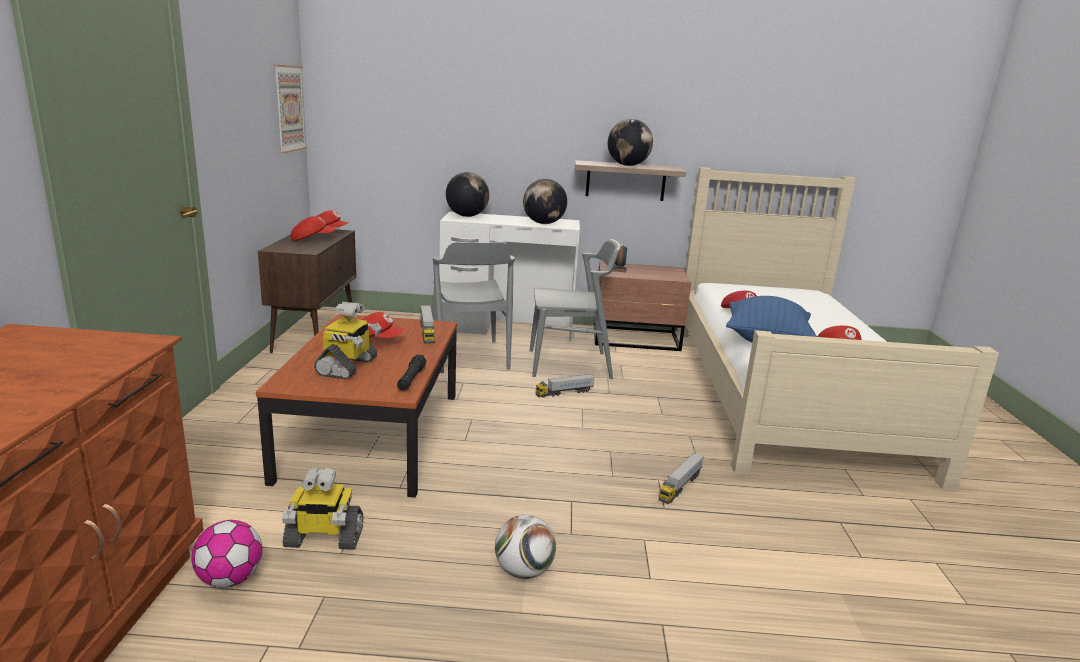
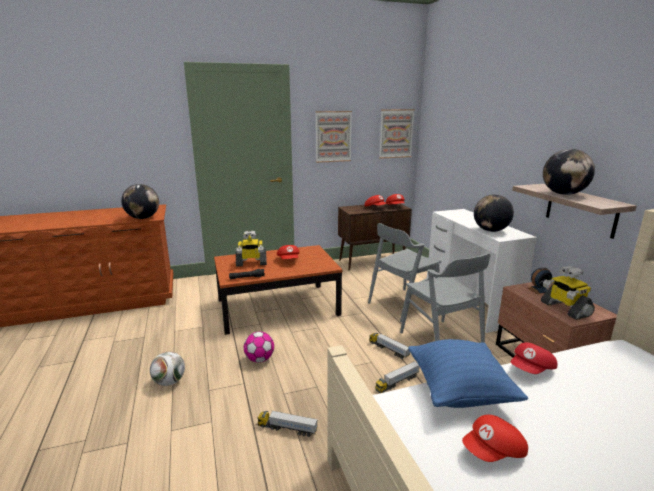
camera: 70 degrees right, 0 degrees up
football [192,520,262,588] -> football moved to [244,331,274,363]
toy robot [282,467,364,550] -> toy robot moved to [541,266,595,320]
toy truck [420,305,435,344] -> toy truck moved to [375,361,420,393]
globe [446,172,489,217] -> globe moved to [121,184,159,219]
none -> picture [315,111,352,163]

